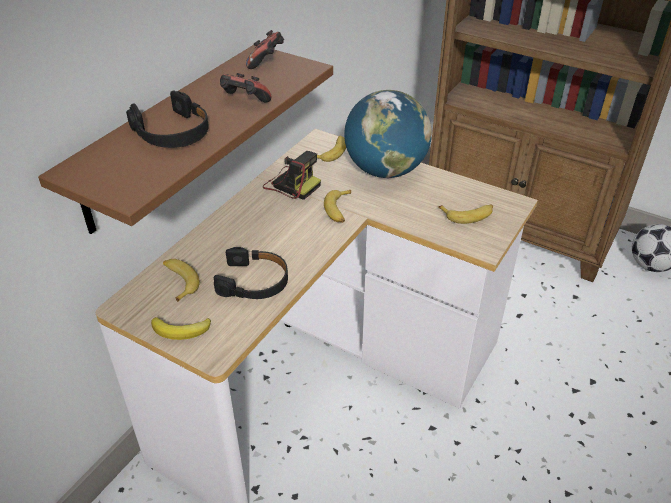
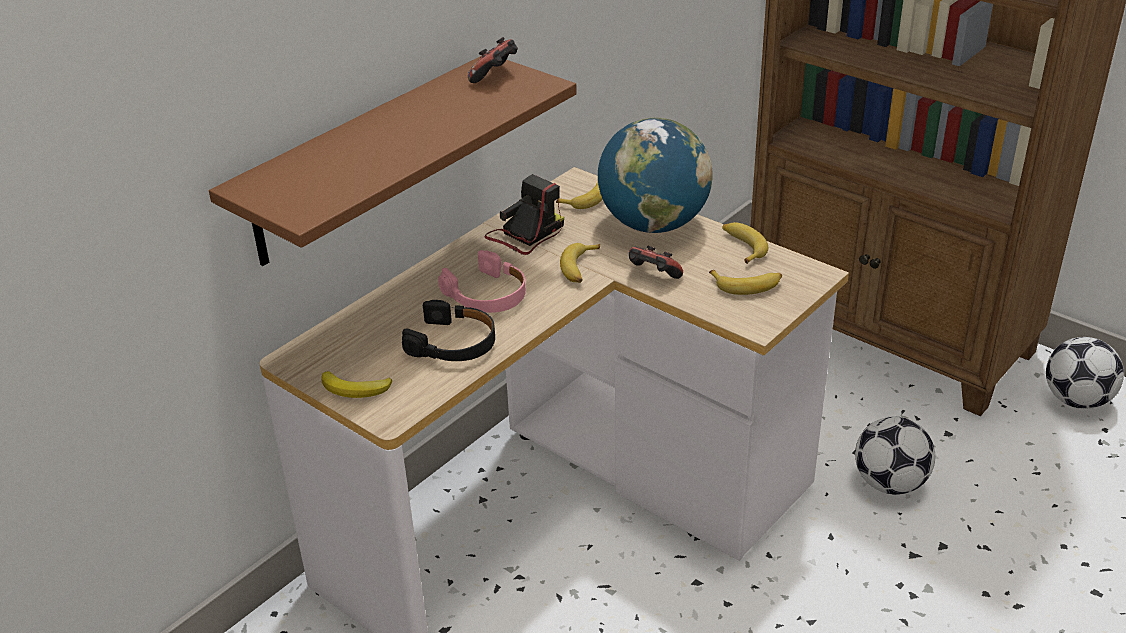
camera: 10 degrees right, 5 degrees down
black headphones [126,91,209,148] -> none
banana [163,259,200,302] -> banana moved to [722,222,768,264]
game controller [220,73,271,103] -> game controller moved to [629,246,683,279]
camera [263,151,321,200] -> camera turned 90 degrees counterclockwise [485,174,564,255]
none -> pink headphones [438,250,526,313]
none -> football [855,416,935,495]

